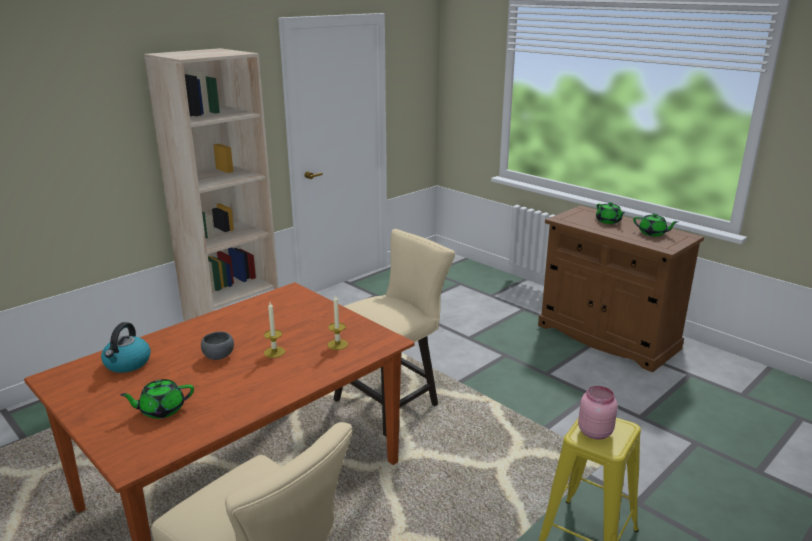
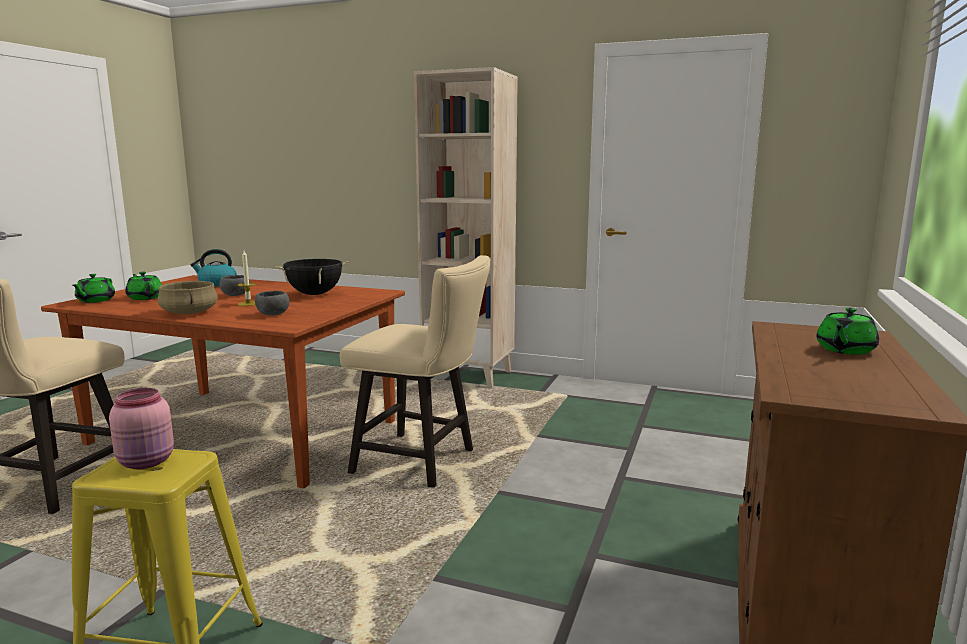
camera: 65 degrees right, 10 degrees down
candle [327,294,348,350] -> grey bowl [255,291,289,315]
green teapot [633,213,678,236] -> green teapot moved to [73,274,115,303]
none -> beige cooking pot [158,281,218,314]
none -> black cooking pot [276,259,348,295]

